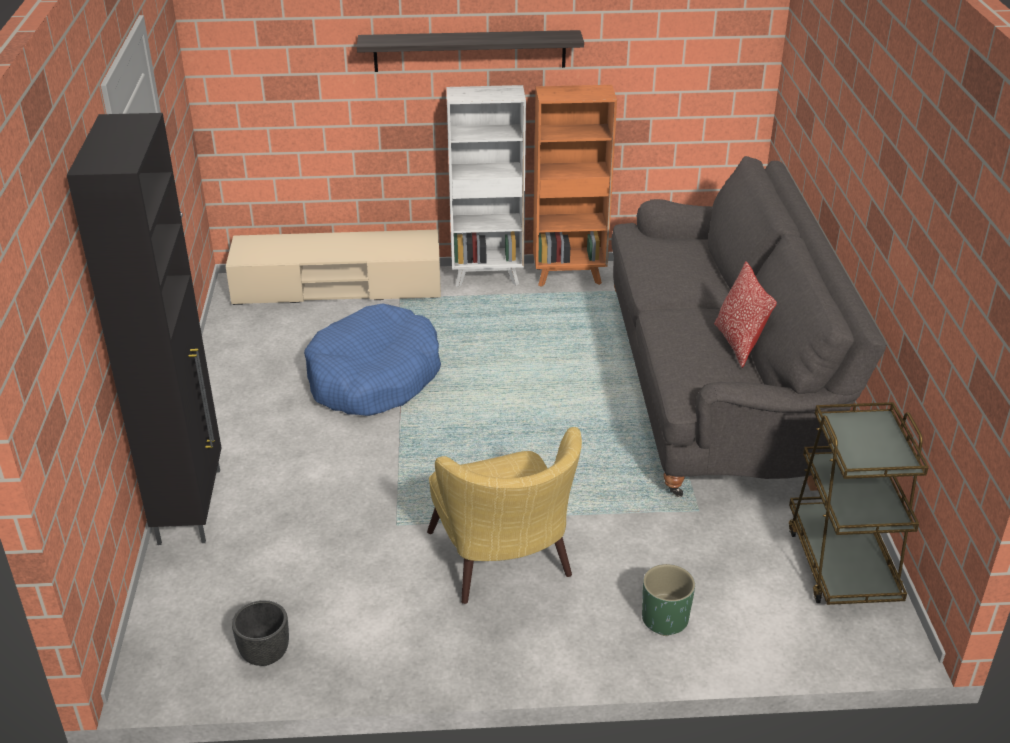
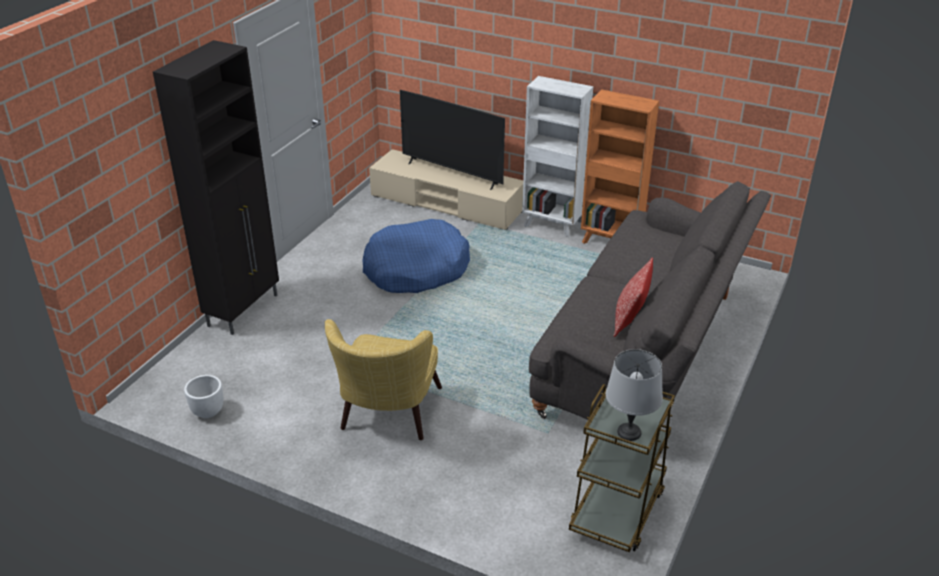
camera: 30 degrees right, 0 degrees up
black planter [232,600,289,666] -> white planter [184,375,223,418]
shelf [357,30,584,72] -> none
green planter [642,564,695,636] -> none
none -> television [400,90,505,190]
none -> grey table lamp [606,349,663,441]

